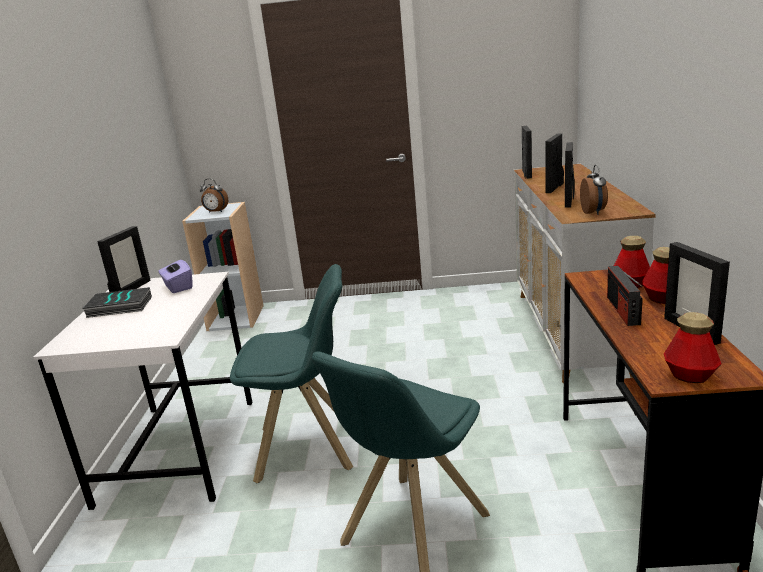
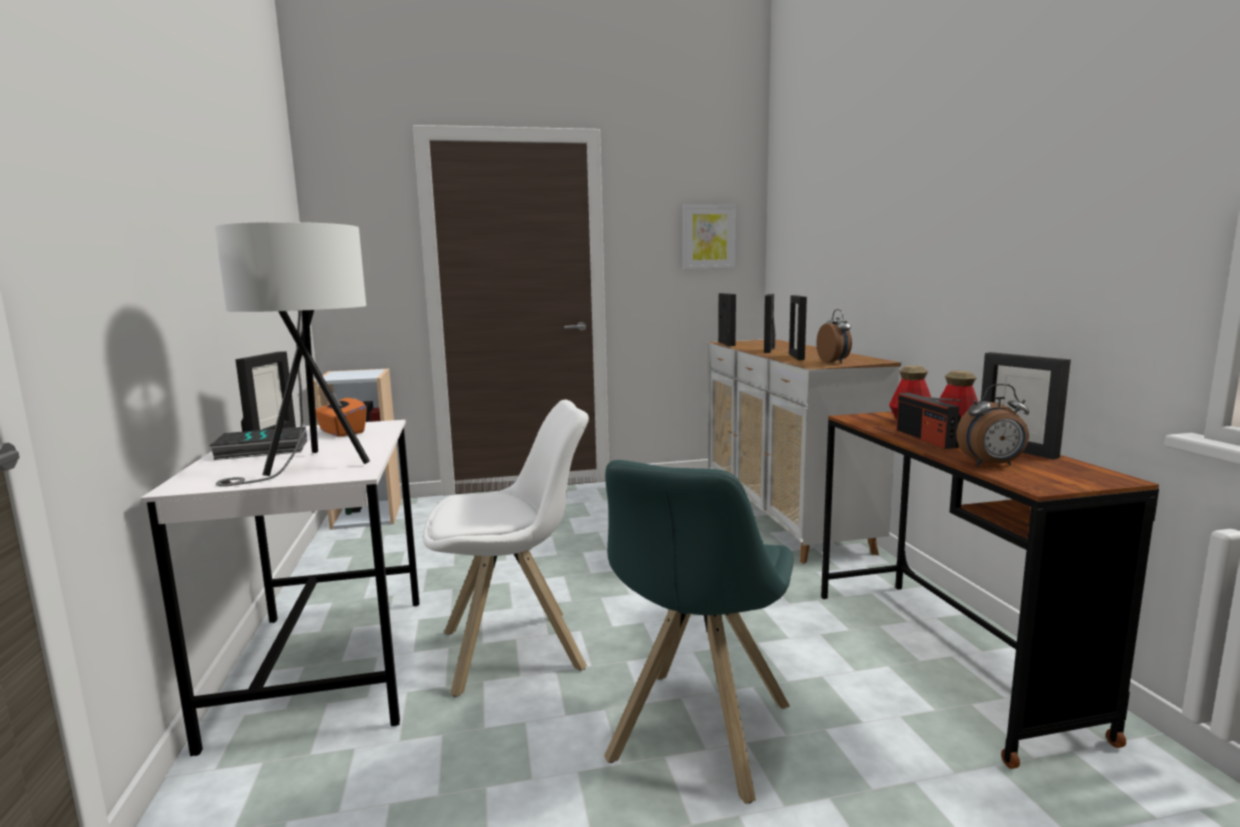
camera: 15 degrees left, 10 degrees down
purple tissue box [158,259,192,293] -> orange tissue box [315,392,367,437]
alarm clock [200,179,228,213] -> alarm clock moved to [956,384,1029,466]
turquoise chair [230,264,353,483] -> white chair [423,400,589,697]
bottle [664,312,722,383] -> none
none -> white table lamp [215,222,370,486]
none -> picture [683,205,736,269]

